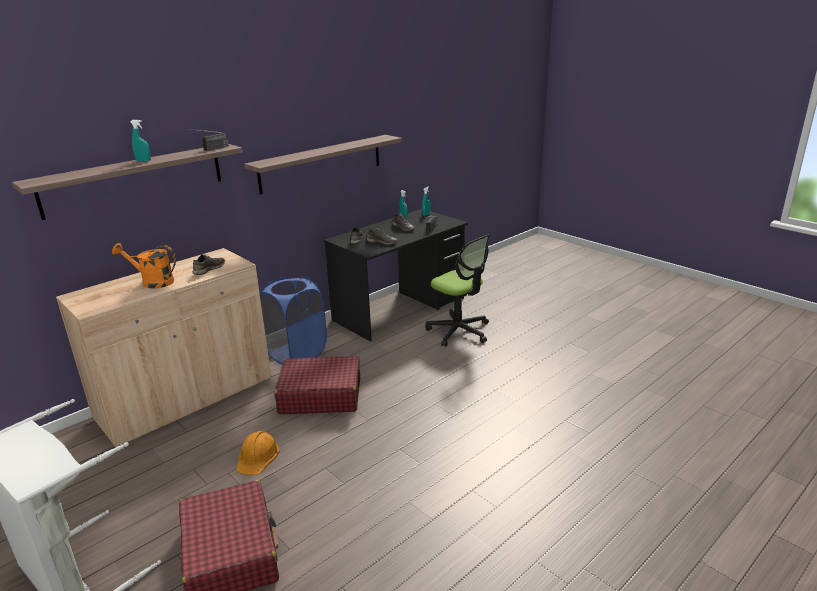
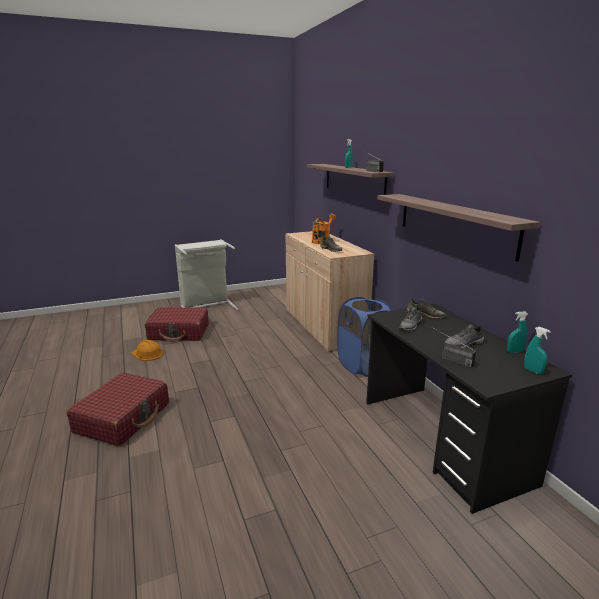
camera: 110 degrees right, 5 degrees down
orange hard hat [236,431,280,475] -> orange hard hat moved to [131,340,163,361]
red suitcase [274,356,360,414] -> red suitcase moved to [66,373,169,446]
office chair [425,234,490,347] -> none

